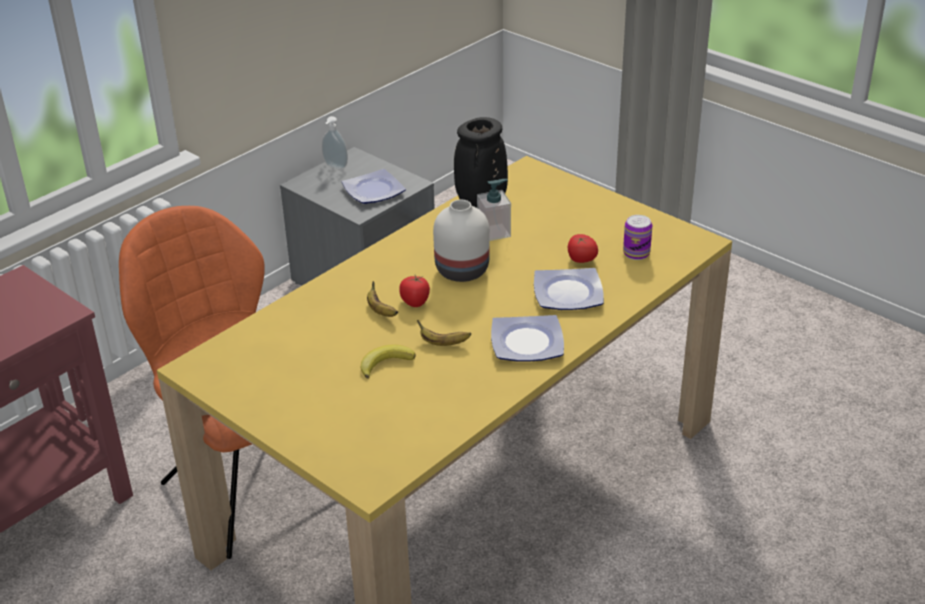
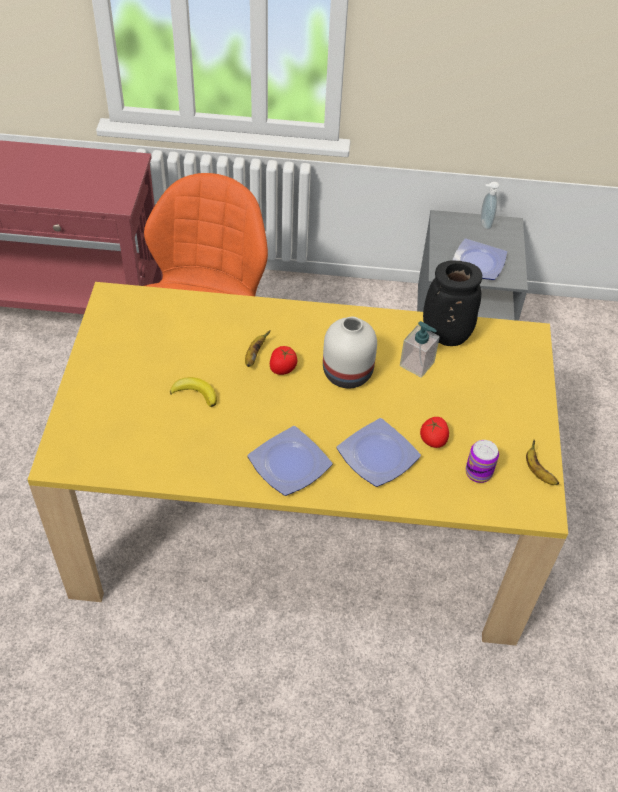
camera: 50 degrees right, 15 degrees up
banana [417,320,471,346] -> banana moved to [526,439,559,485]

